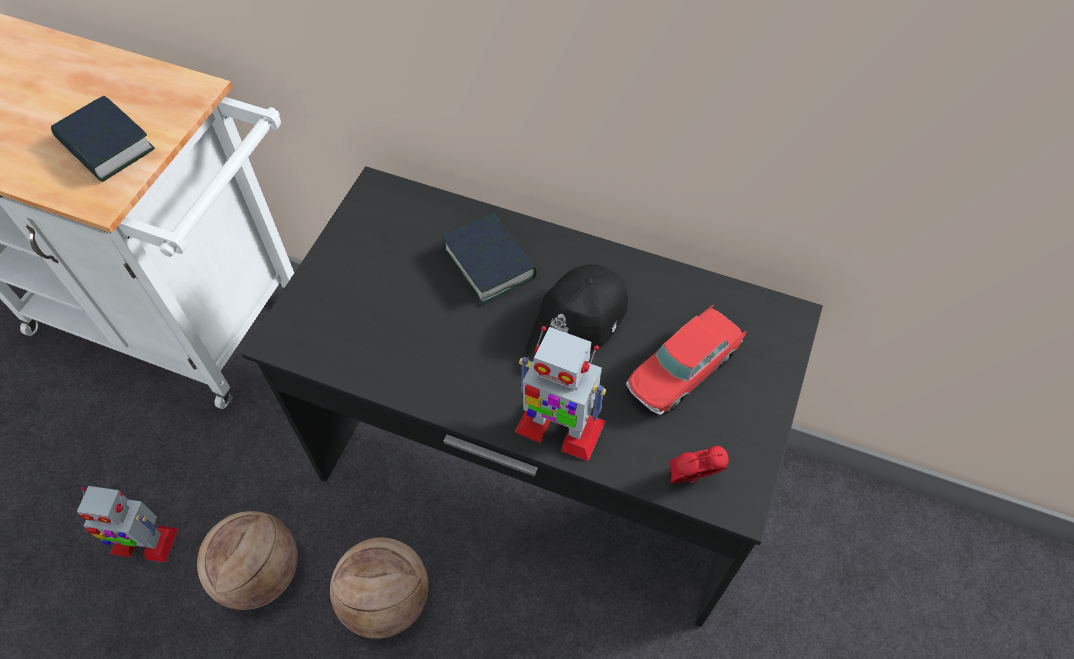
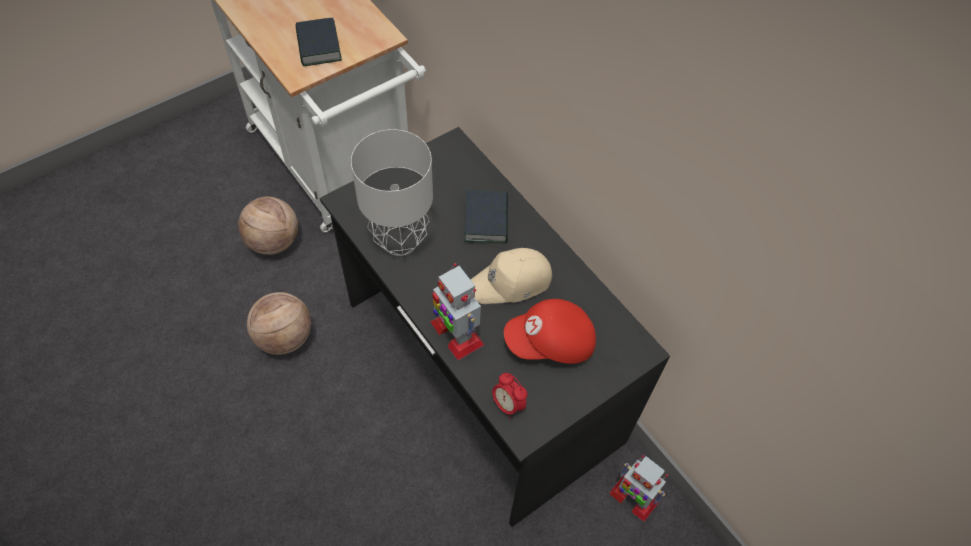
camera: 30 degrees right, 0 degrees up
toy robot [77,486,179,562] -> toy robot moved to [609,455,668,522]
basketball [330,537,429,639] -> basketball moved to [238,197,298,255]
black cap [526,264,628,360] -> beige cap [470,248,552,304]
toy car [626,304,747,415] -> red cap [504,299,596,364]
alarm clock [669,446,729,483] -> alarm clock turned 150 degrees counterclockwise [492,373,527,419]
none -> grey table lamp [351,129,433,256]

